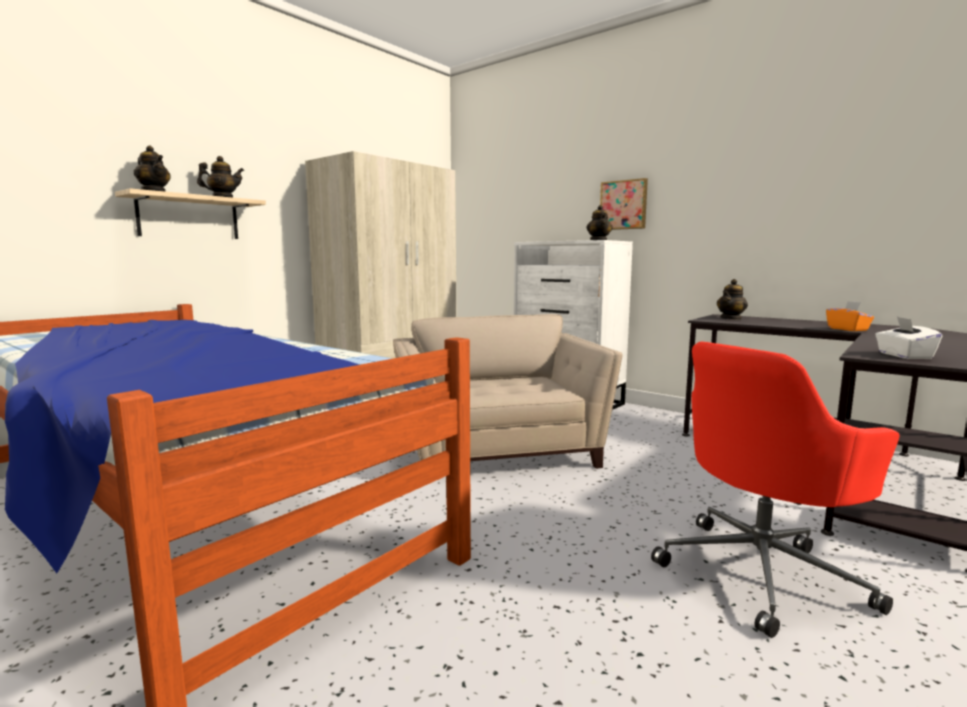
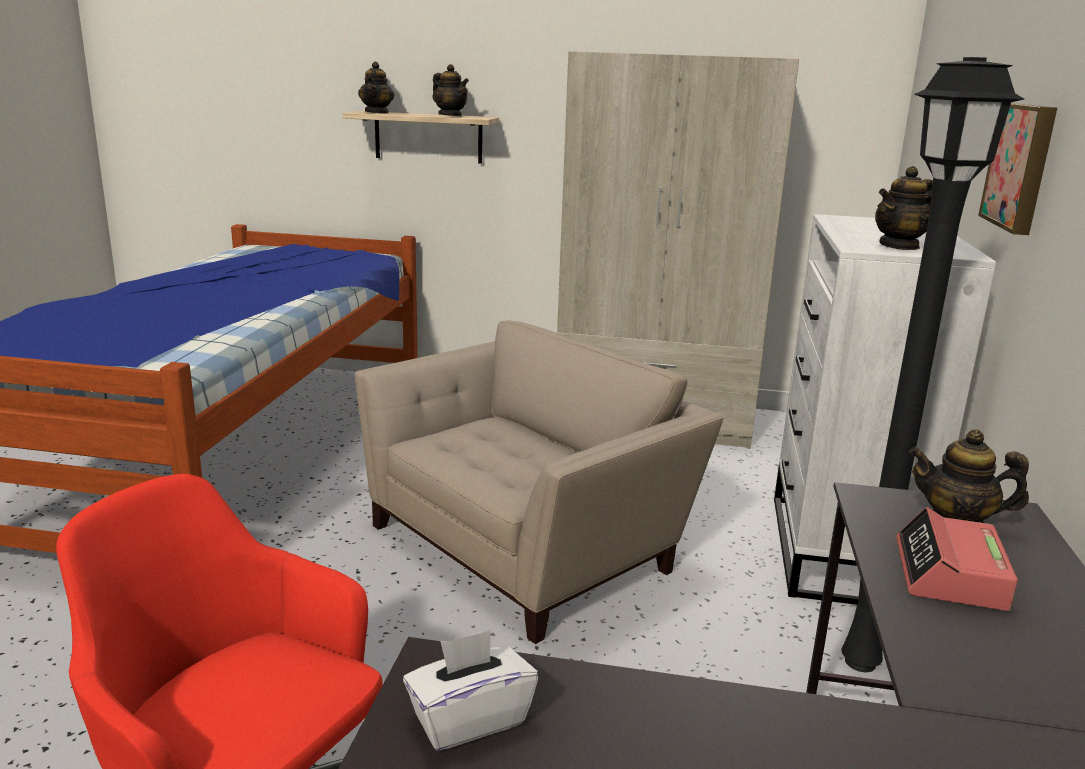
camera: 60 degrees right, 10 degrees up
orange tissue box [826,301,874,331] -> none
none -> black floor lamp [842,57,1024,672]
none -> alarm clock [896,507,1018,611]

